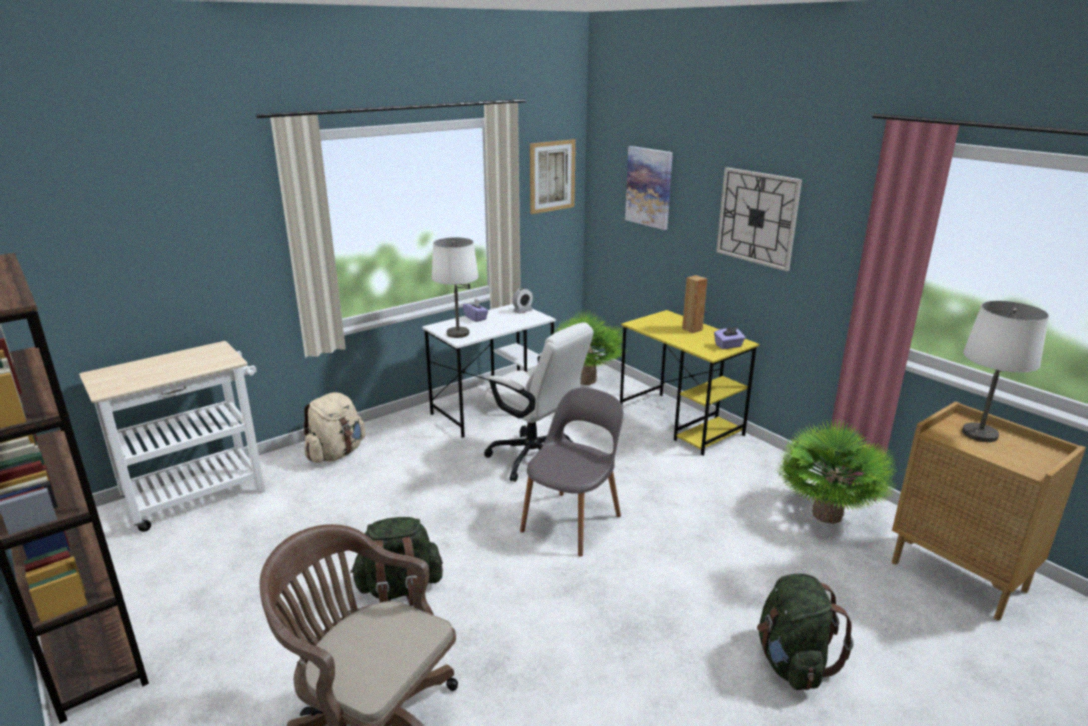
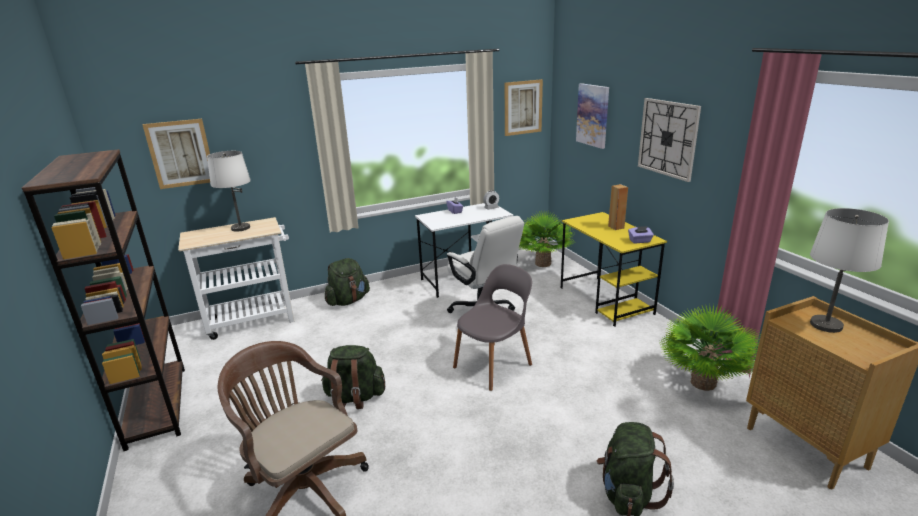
camera: 15 degrees right, 0 degrees up
beige backpack [303,392,366,463] -> green backpack [325,258,370,306]
white table lamp [432,237,479,338] -> white table lamp moved to [207,151,251,232]
none -> picture [142,119,210,189]

